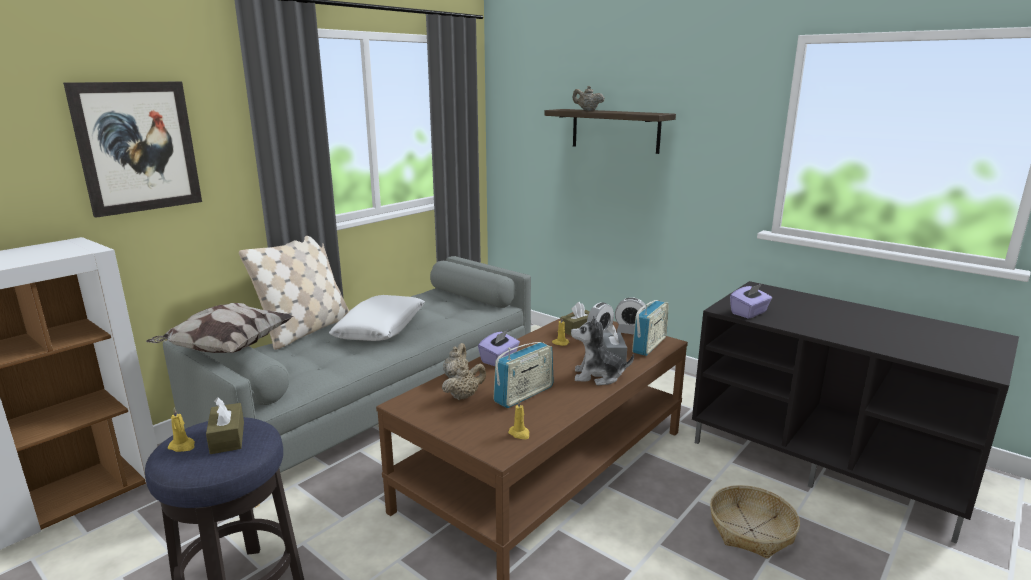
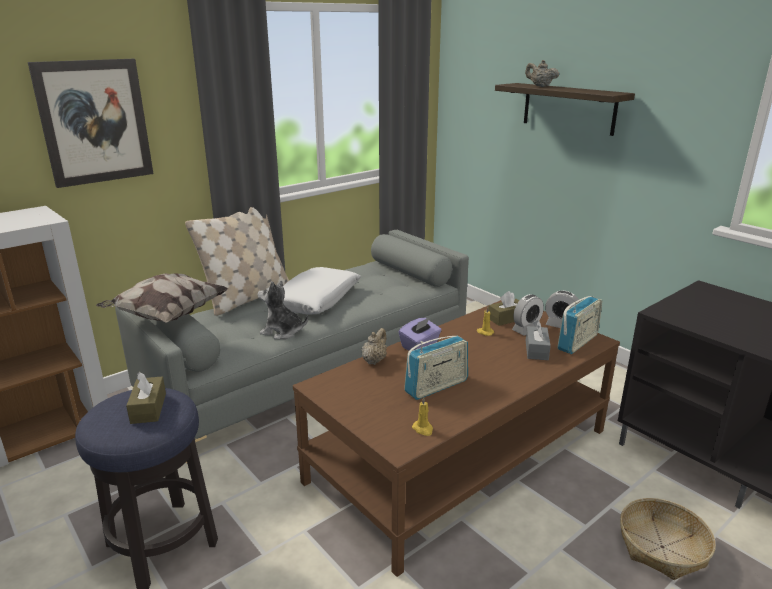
camera: 10 degrees right, 5 degrees up
yellow candle [168,408,195,452] -> none
beige teapot [442,364,486,400] -> none
plush toy [571,316,634,385] -> plush toy moved to [257,280,308,339]
purple tissue box [730,284,772,319] -> none

